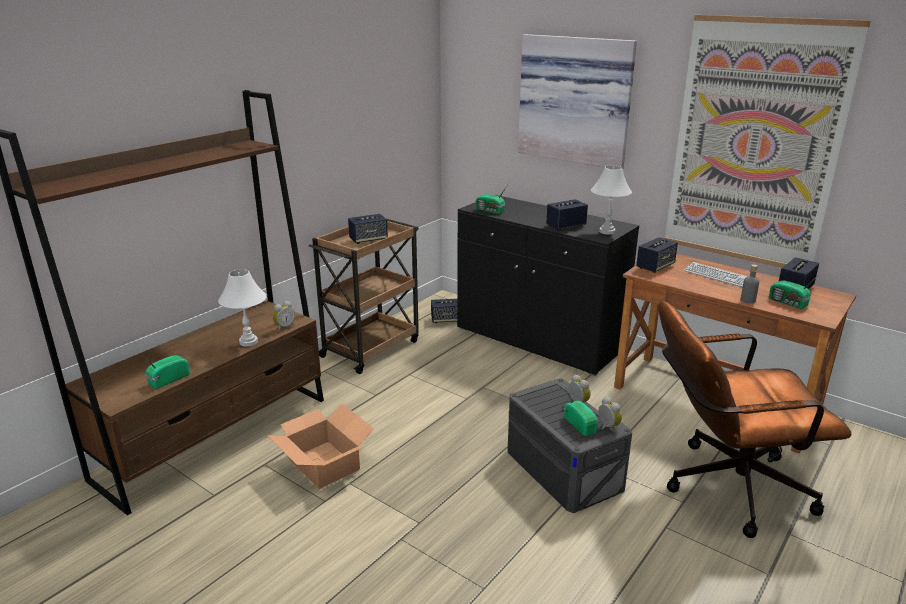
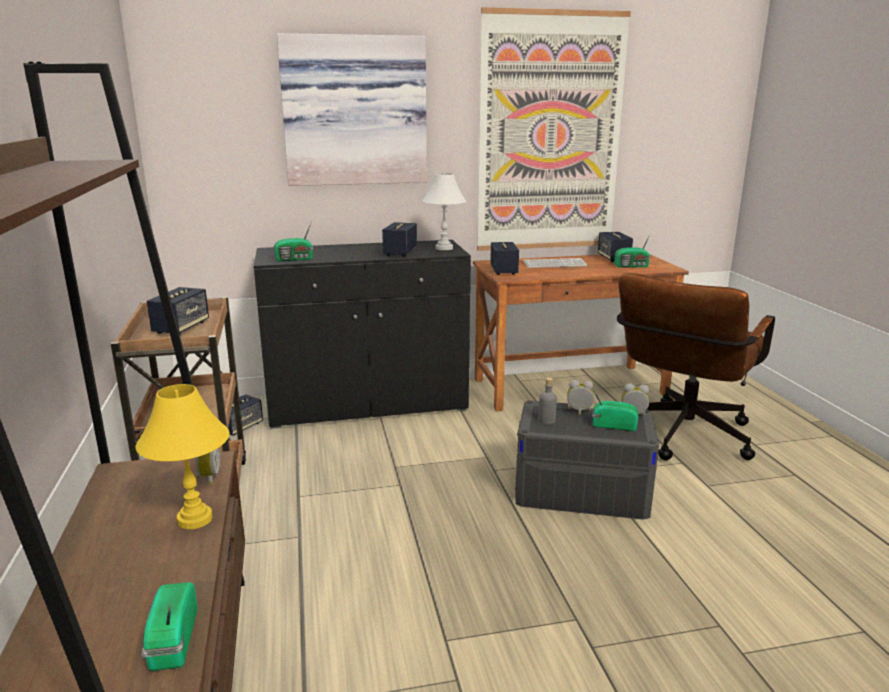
camera: 50 degrees left, 5 degrees down
white table lamp [218,269,267,347] -> yellow table lamp [135,384,229,529]
cardboard box [267,403,374,489] -> none
grey bottle [741,264,759,304] -> grey bottle moved to [538,377,557,424]

